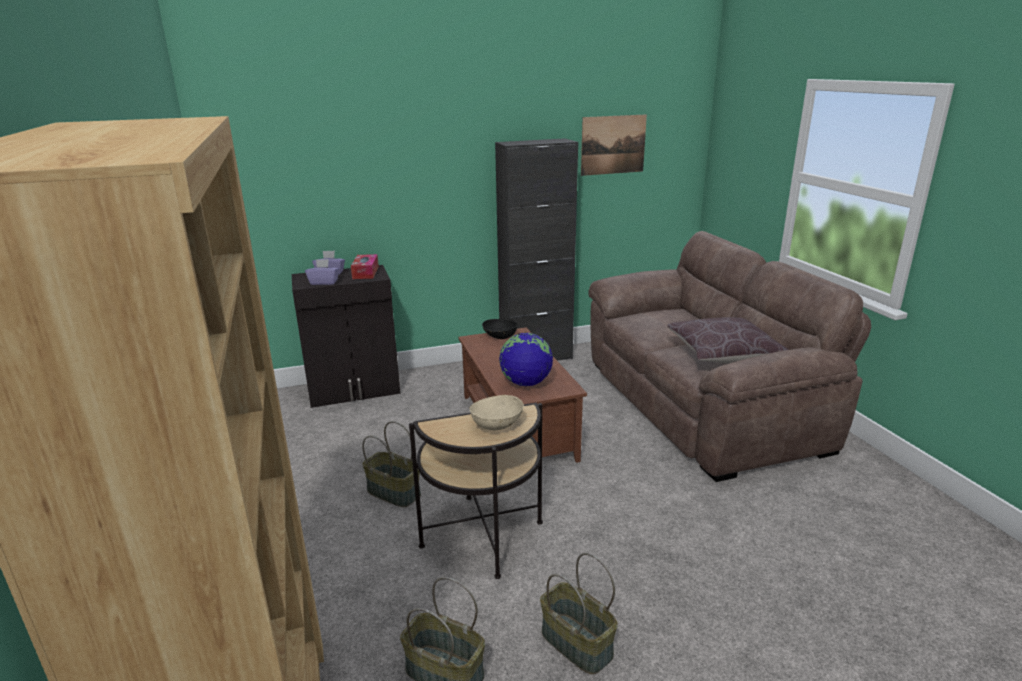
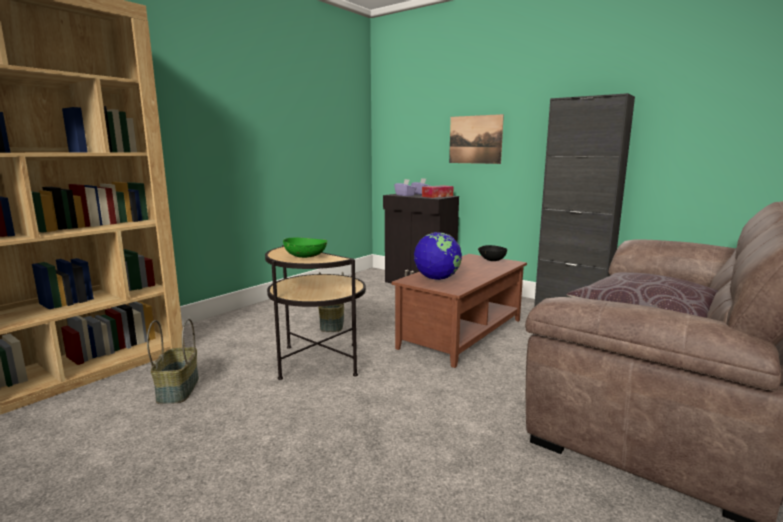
camera: 55 degrees right, 10 degrees down
beige bowl [470,395,524,430] -> green bowl [283,238,327,258]
basket [540,553,618,674] -> none
picture [581,114,647,176] -> picture moved to [449,114,504,164]

